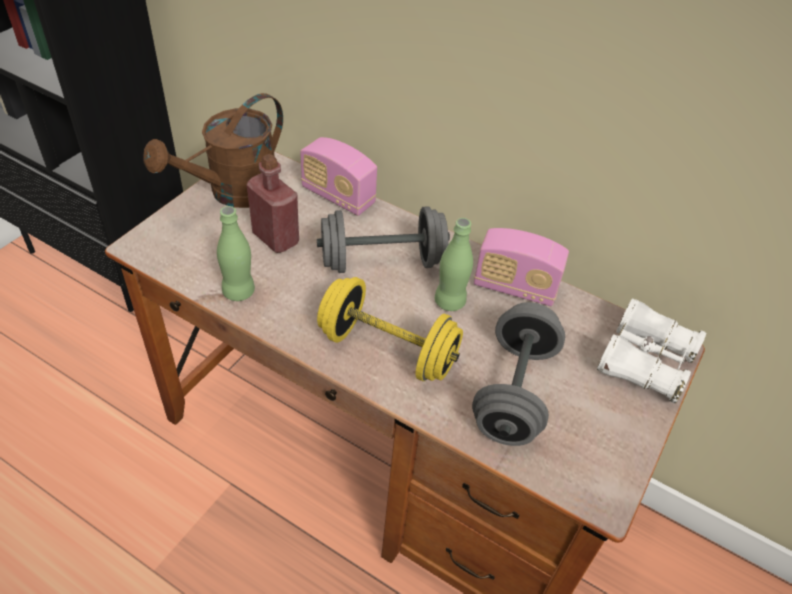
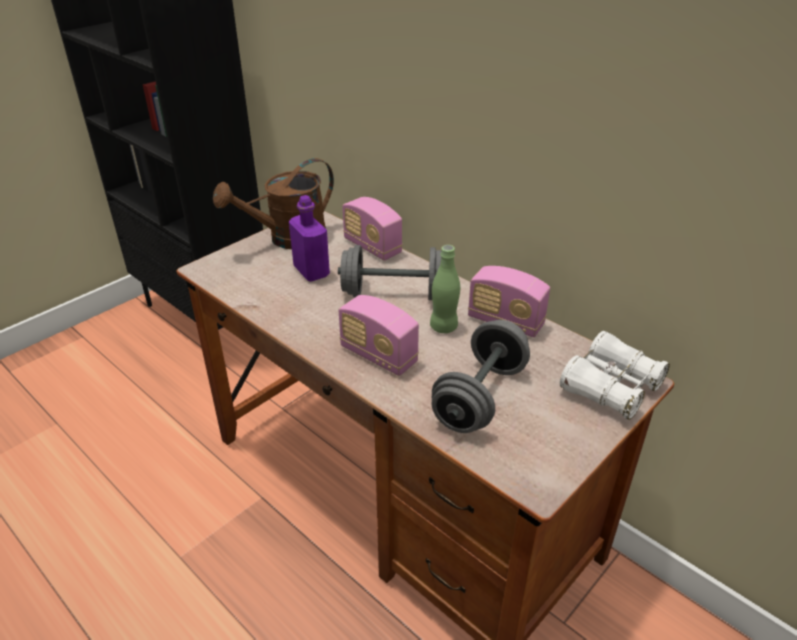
camera: 15 degrees right, 10 degrees down
green bottle [217,206,255,301] -> none
red bottle [247,154,299,253] -> purple bottle [289,195,330,282]
yellow dumbbell [317,277,463,381] -> radio [339,295,419,376]

